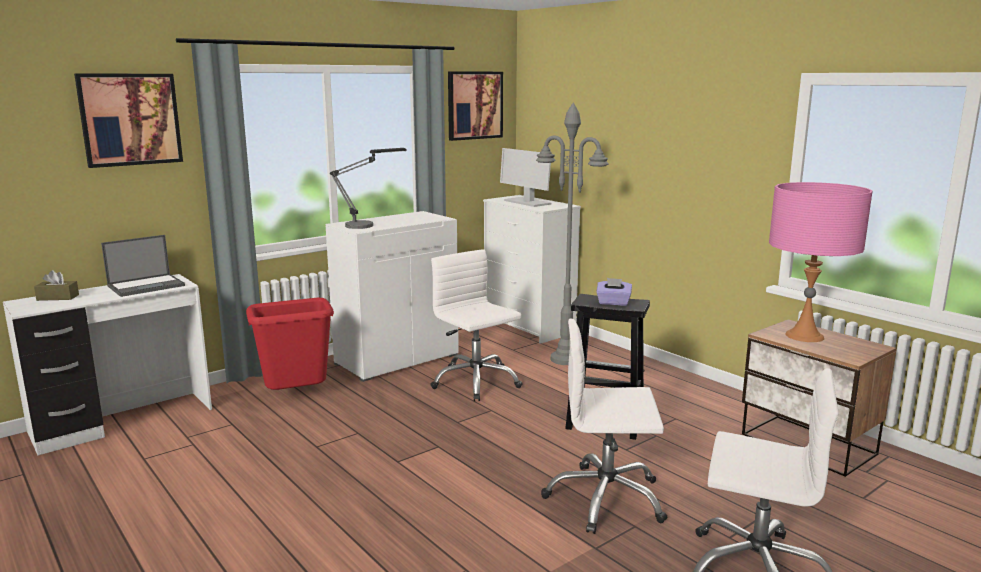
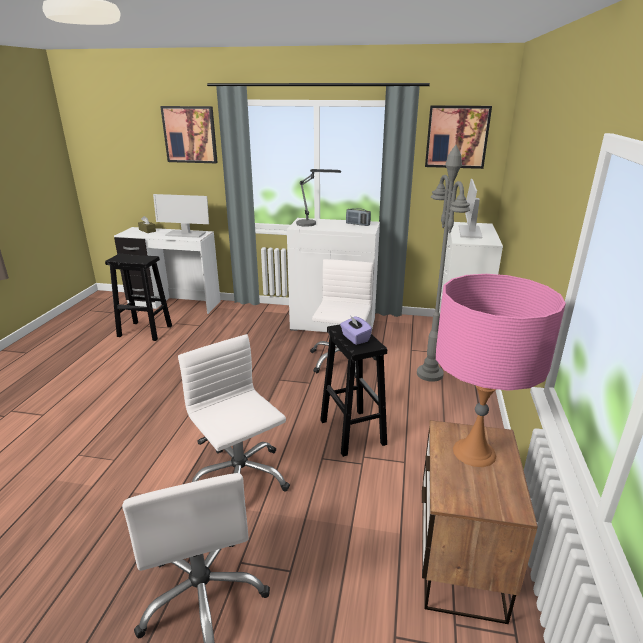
camera: 50 degrees right, 10 degrees up
laptop [101,235,185,297] -> monitor [153,194,209,238]
red trash can [246,298,334,390] -> none
none -> black stool [105,253,172,341]
none -> radio [346,208,371,226]

